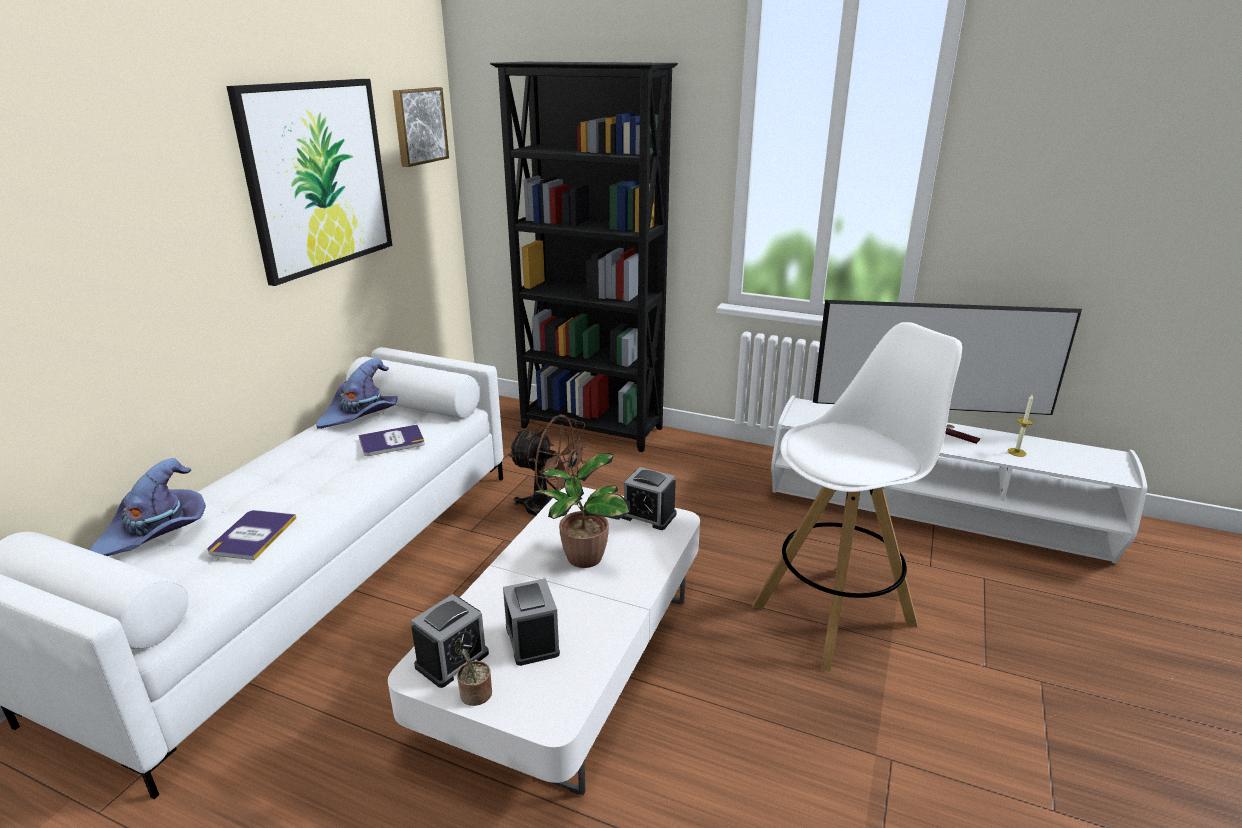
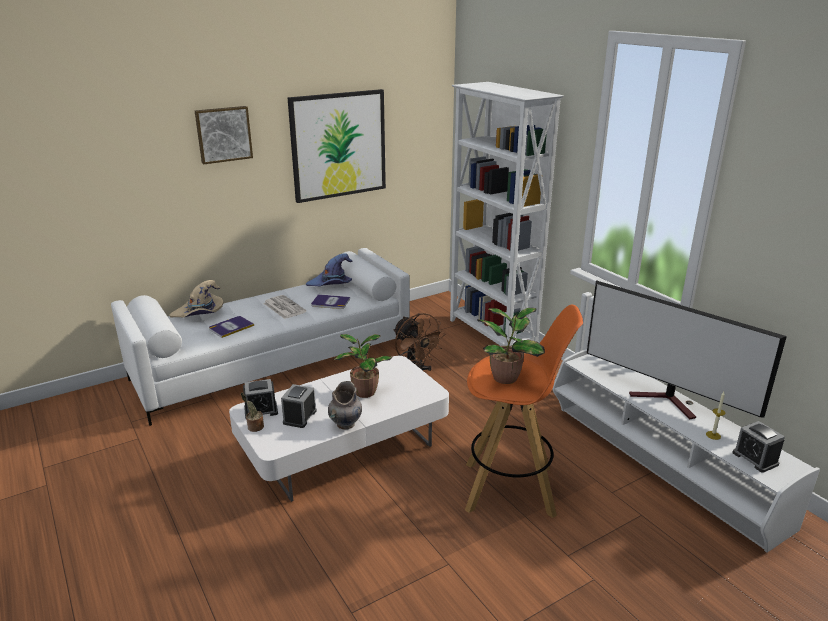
camera: 35 degrees right, 0 degrees up
purple hat [89,458,206,556] -> beige hat [169,280,224,318]
picture [393,87,449,167] -> picture moved to [195,106,253,164]
black bookcase [490,62,678,452] -> white bookcase [450,82,564,346]
alarm clock [622,467,677,530] -> alarm clock moved to [732,421,785,473]
white stool [752,322,962,672] -> orange stool [465,305,583,518]
none -> newspaper [263,295,306,319]
none -> grey vase [328,381,362,430]
none -> potted plant [477,308,545,384]

